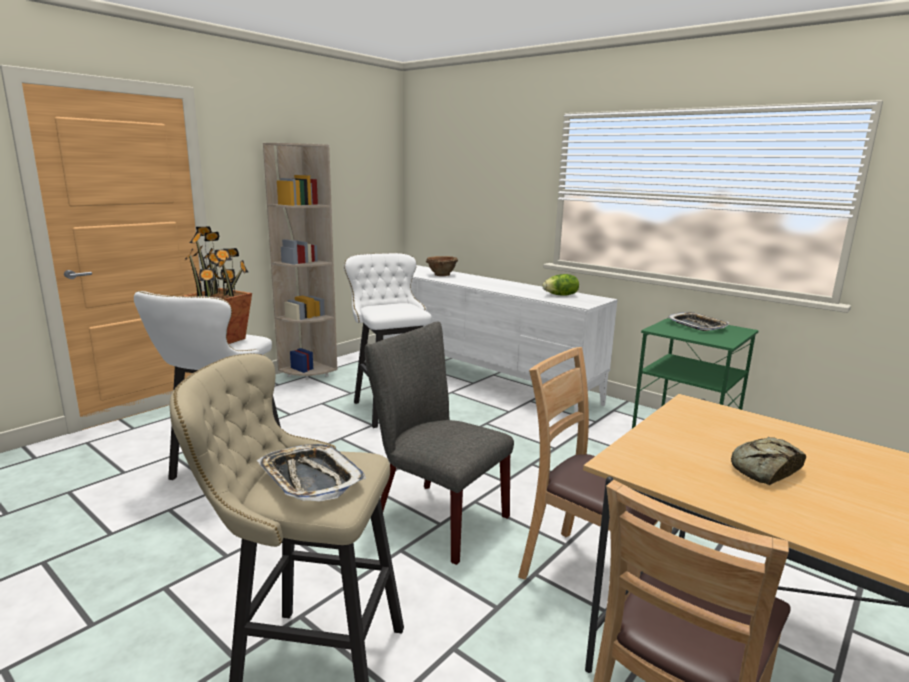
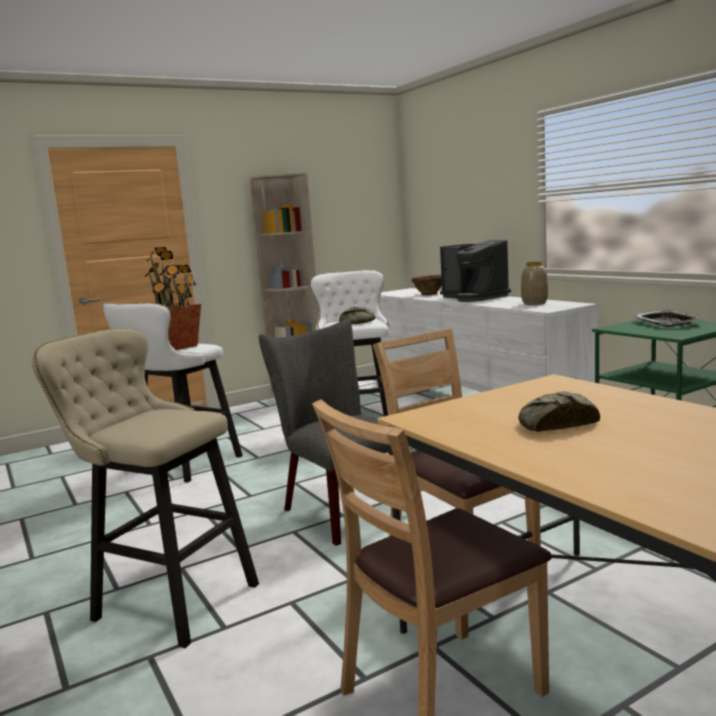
camera: 20 degrees right, 5 degrees down
tray [257,444,366,501] -> none
lettuce [542,274,579,296] -> vase [521,262,548,305]
none -> bread [339,307,375,324]
none -> coffee machine [440,240,511,302]

